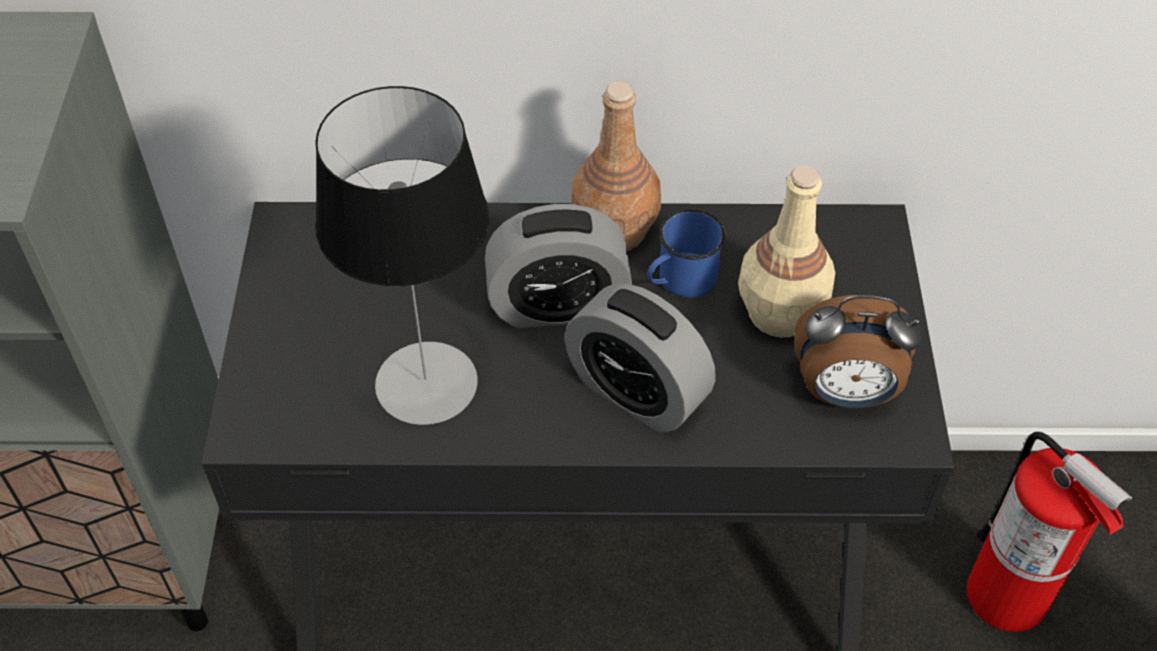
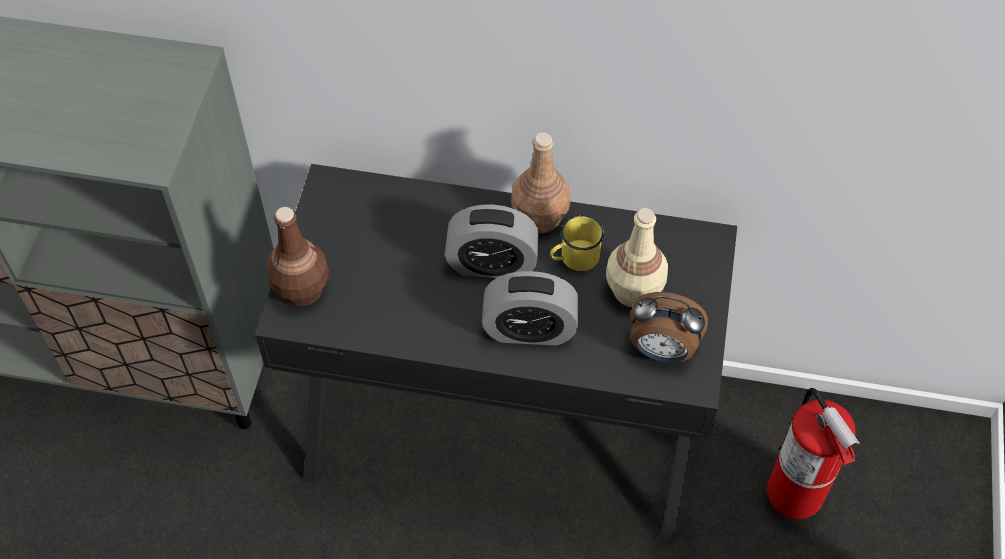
camera: 10 degrees right, 5 degrees up
table lamp [315,86,489,425] -> none
alarm clock [565,284,716,433] -> alarm clock turned 45 degrees counterclockwise [482,271,579,345]
blue mug [647,210,725,297] -> yellow mug [550,215,604,271]
none -> brown bottle [266,207,329,306]

